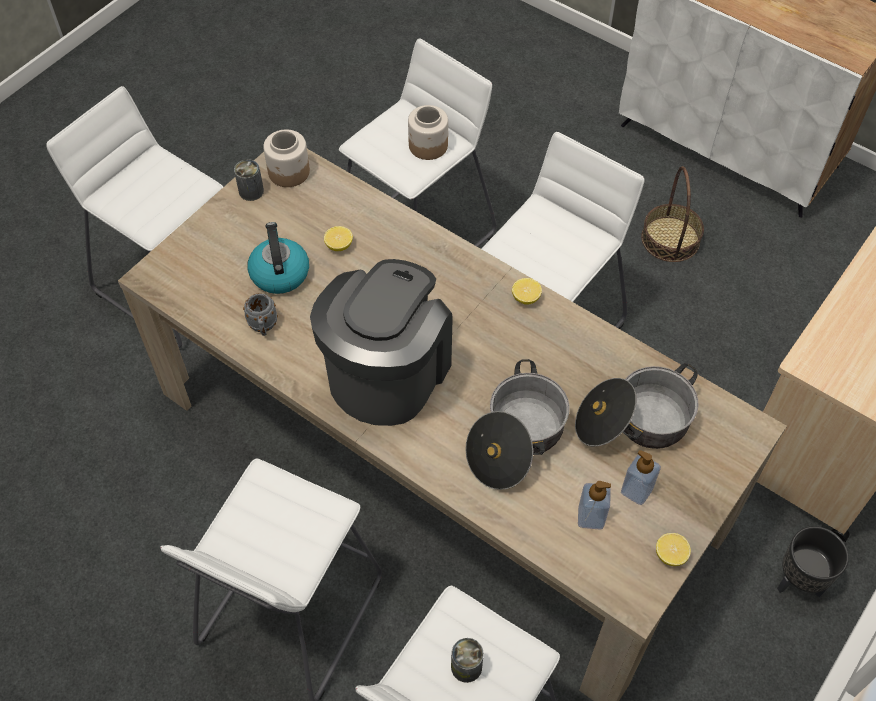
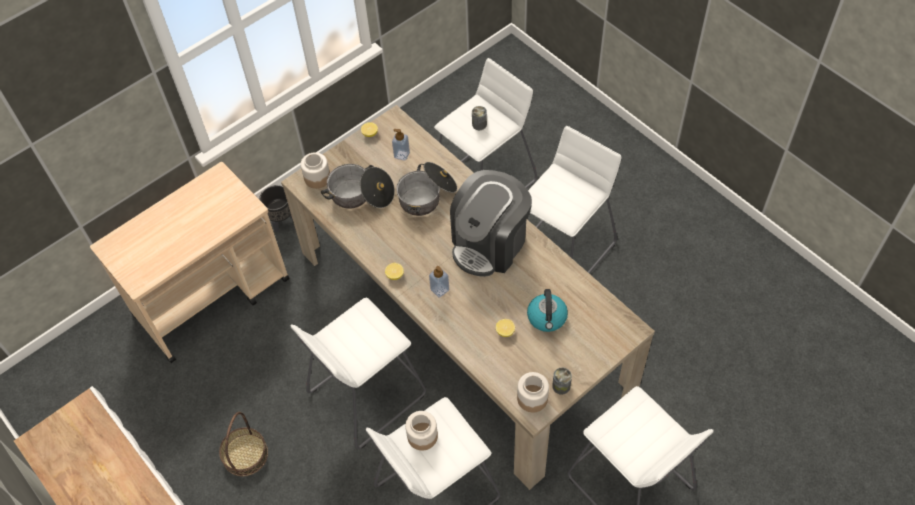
camera: 165 degrees left, 0 degrees up
grey mug [243,293,278,336] -> none
soap dispenser [621,450,661,505] -> soap dispenser moved to [429,266,449,298]
none -> jar [300,152,330,189]

